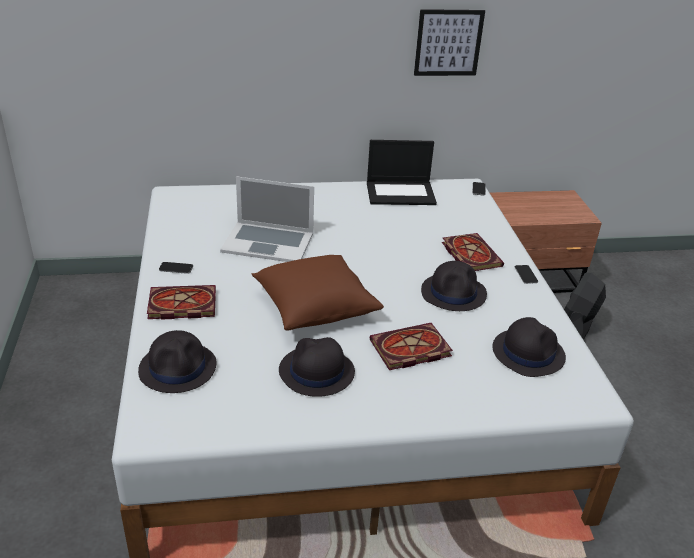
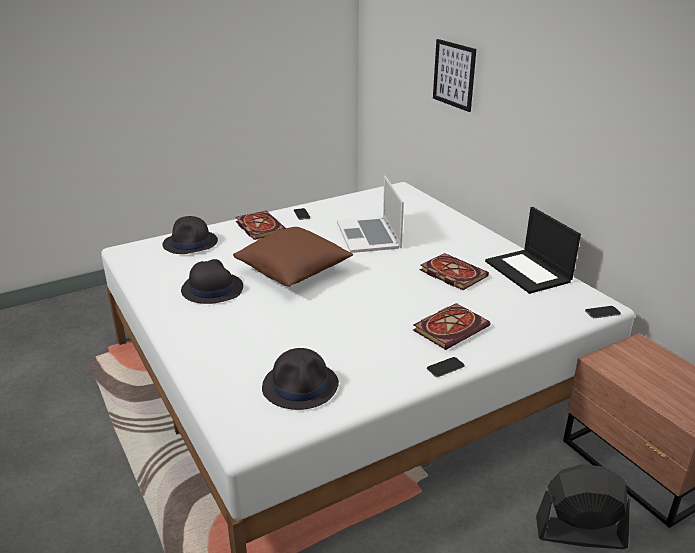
camera: 70 degrees right, 5 degrees down
book [370,323,453,370] -> book moved to [420,253,489,290]
picture [414,9,485,76] -> picture moved to [433,39,476,112]
black hat [421,261,487,311] -> none

